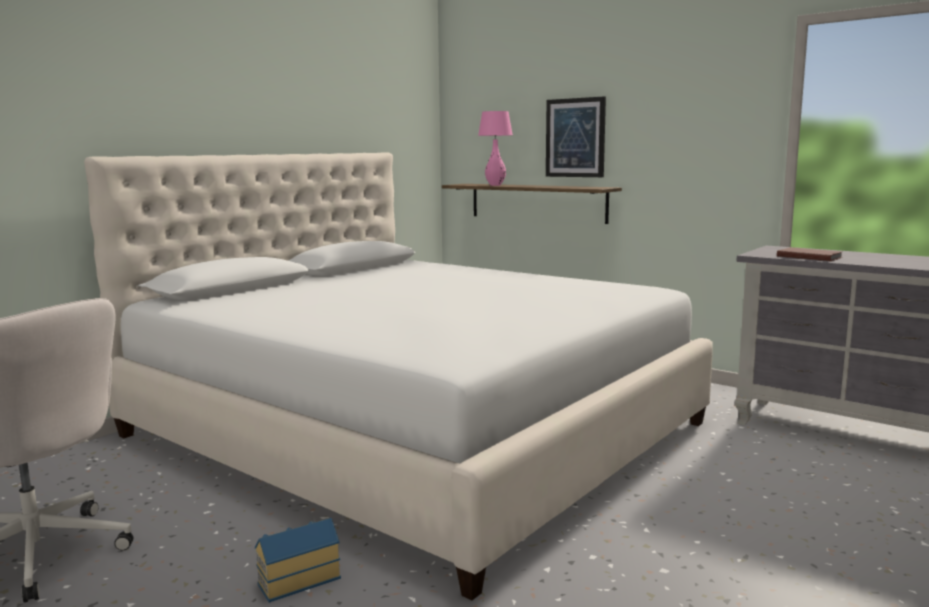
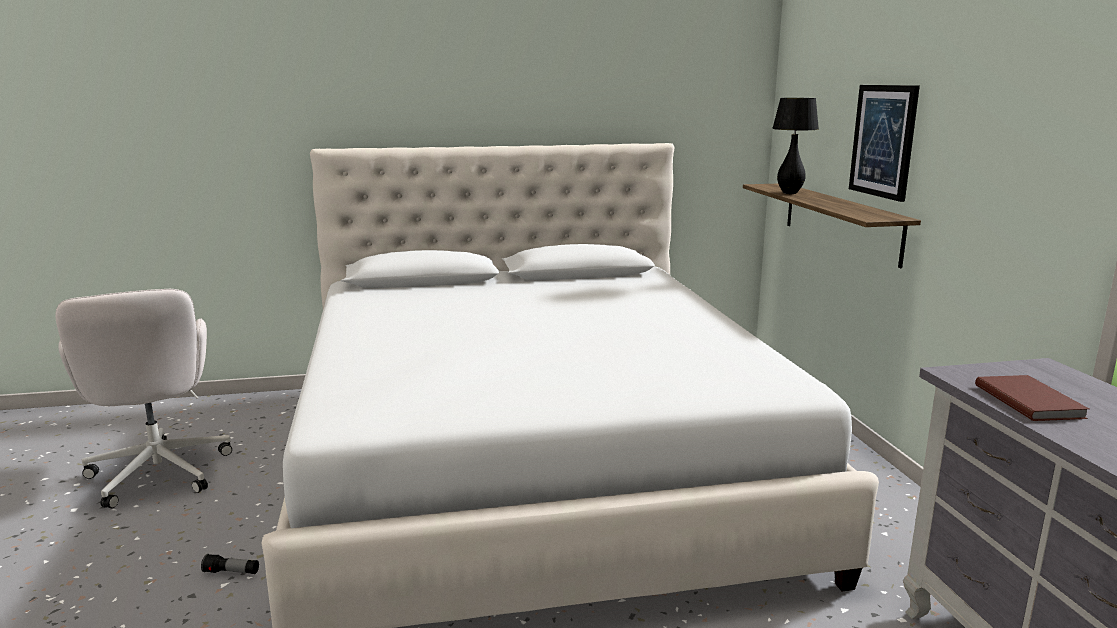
camera: 40 degrees right, 5 degrees up
toy house [255,518,341,603] -> flashlight [201,554,259,574]
pink table lamp [478,111,513,186] -> black table lamp [772,98,819,194]

